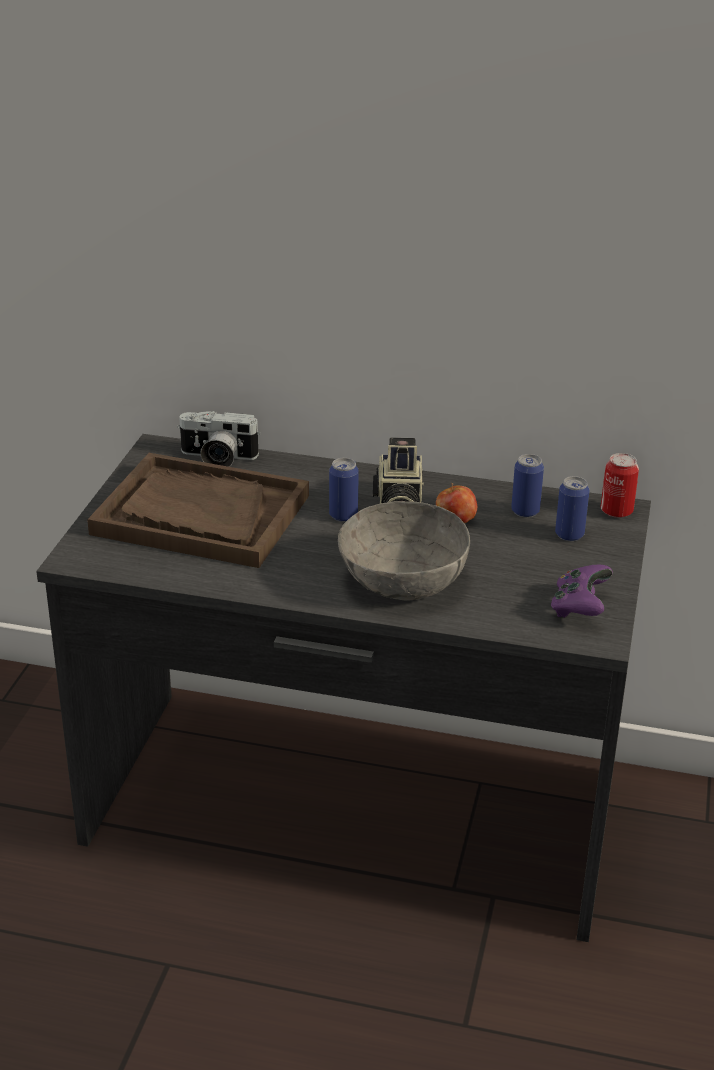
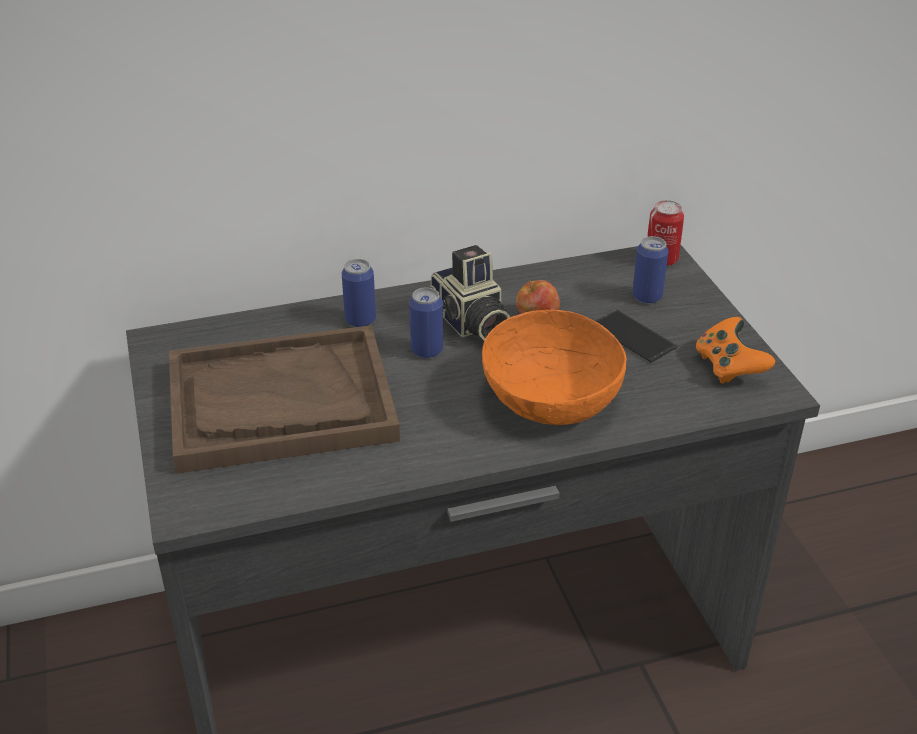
camera: 30 degrees left, 5 degrees up
camera [177,411,261,467] -> none
grey bowl [338,501,470,601] -> orange bowl [482,309,627,425]
can [511,454,544,517] -> can moved to [342,259,376,327]
purple game controller [551,565,613,618] -> orange game controller [696,317,775,384]
none -> phone [595,309,678,363]

